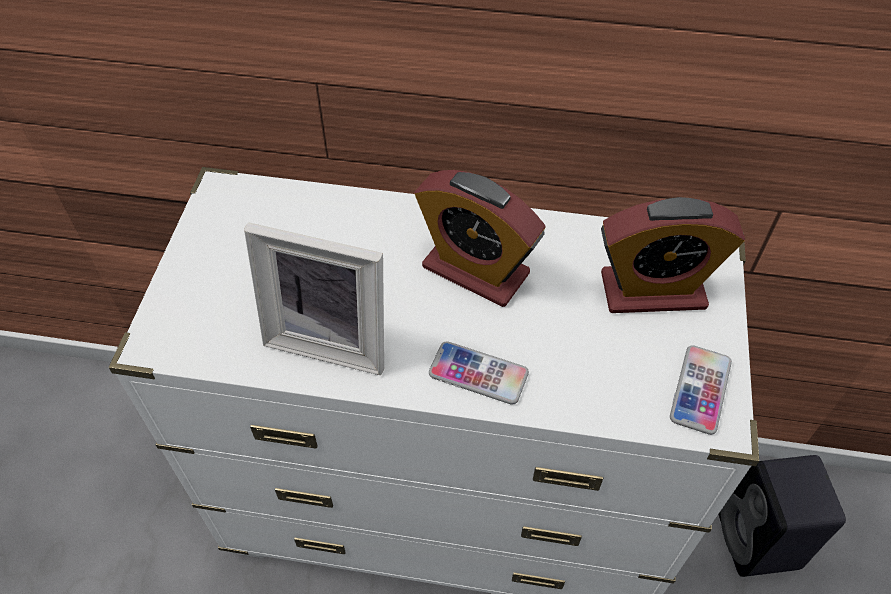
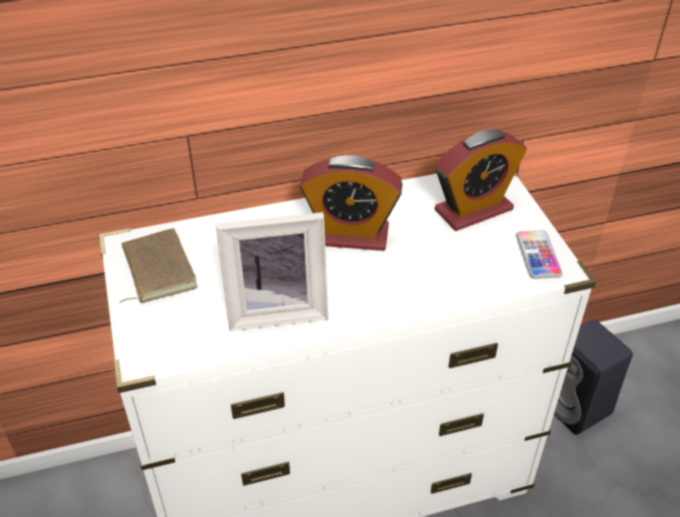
camera: 25 degrees left, 10 degrees down
phone [429,341,529,405] -> none
none -> brown book [120,228,197,303]

